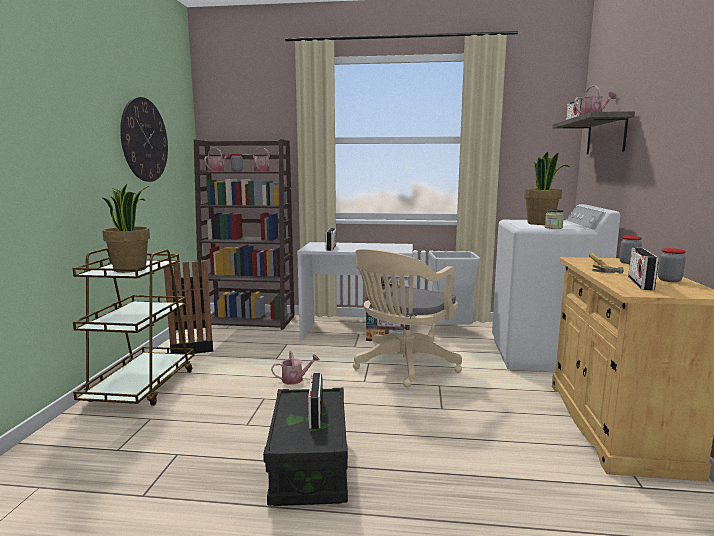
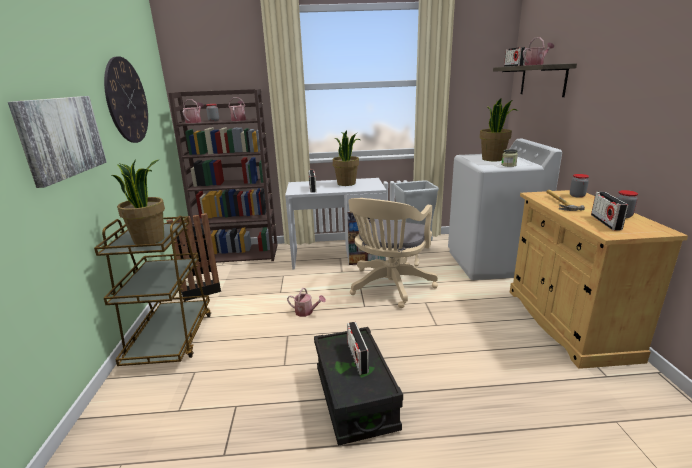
camera: 10 degrees left, 10 degrees up
watering can [271,350,320,385] -> watering can turned 45 degrees clockwise [287,288,326,317]
none -> picture [8,96,107,188]
none -> potted plant [333,131,360,186]

